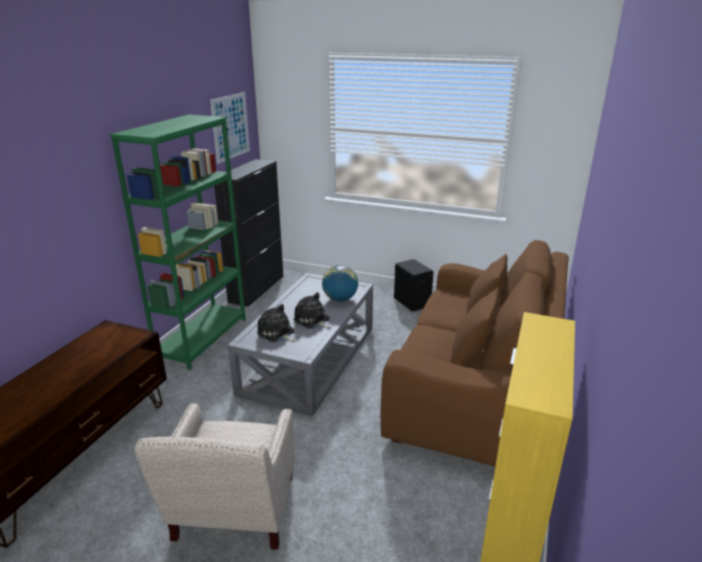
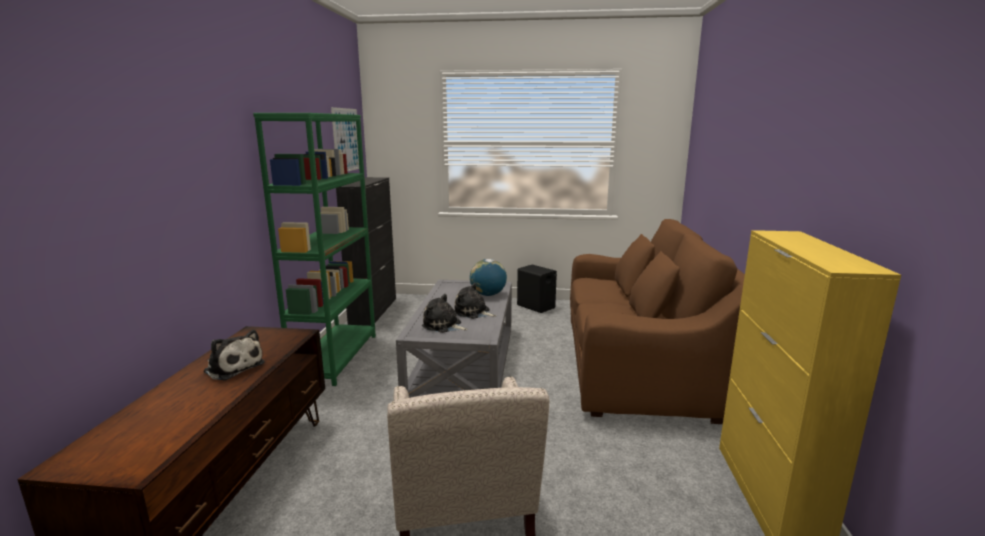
camera: 15 degrees left, 10 degrees down
none -> plush toy [204,330,265,380]

